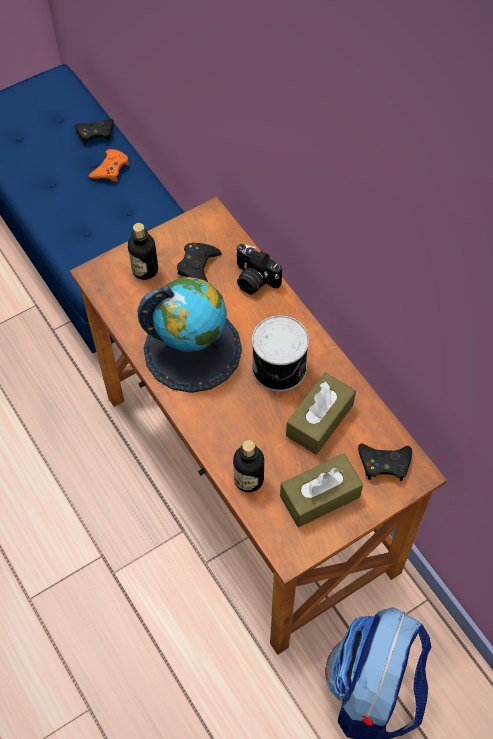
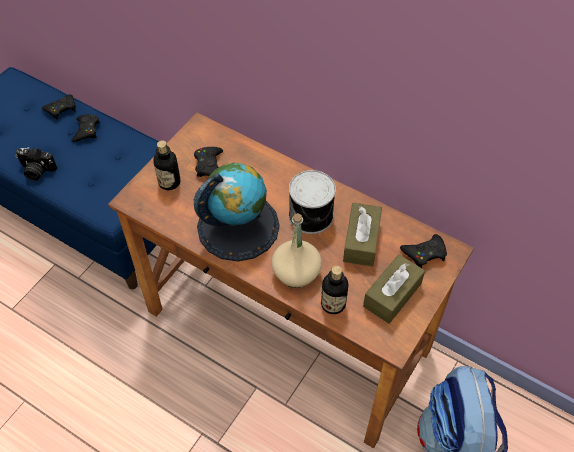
camera: 25 degrees left, 5 degrees down
orange game controller [89,149,129,182] -> black game controller [71,114,100,142]
camera [235,244,282,295] -> camera moved to [16,147,57,181]
none -> beige bottle [271,213,322,288]

